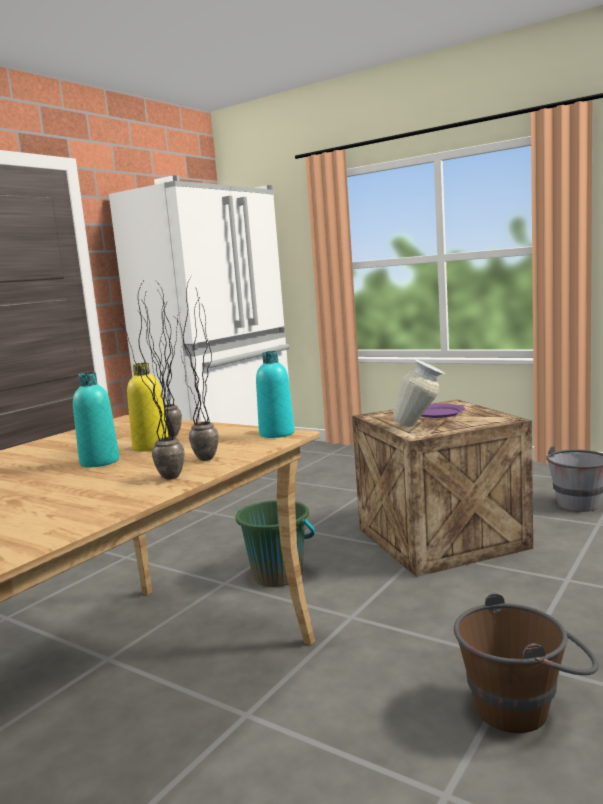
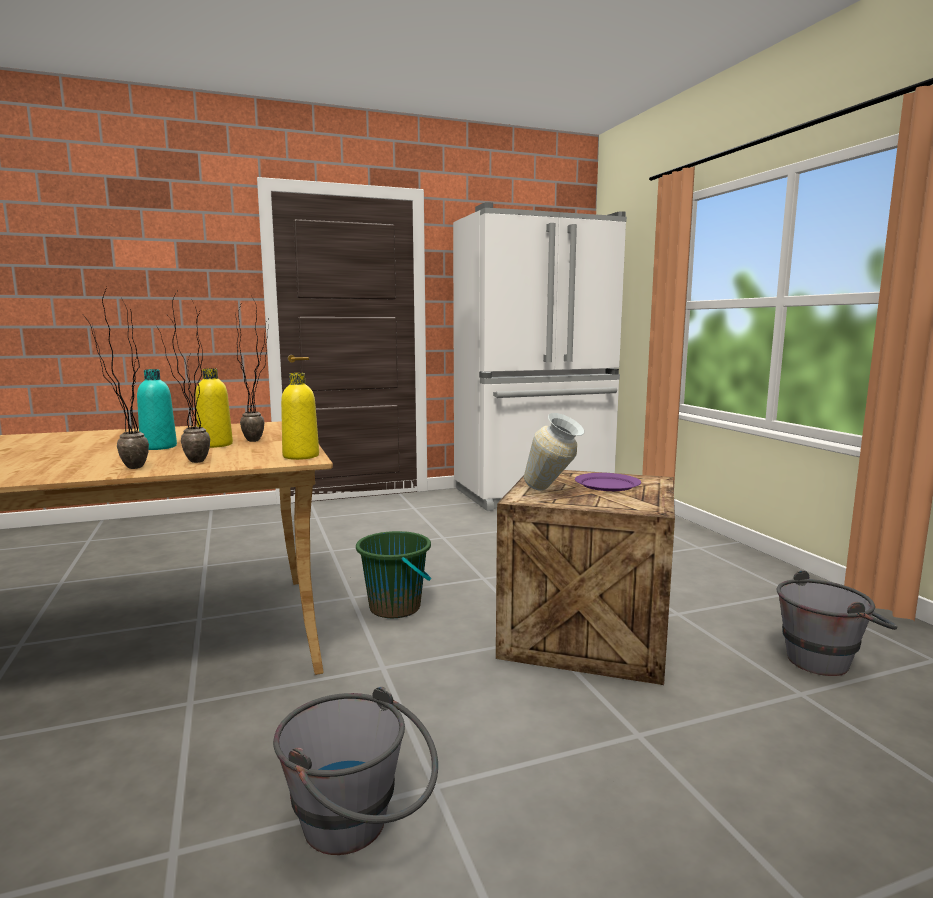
camera: 35 degrees right, 0 degrees up
turquoise bottle [256,351,295,438] -> yellow bottle [281,373,319,460]
brown bucket [454,593,599,733] -> grey bucket [273,687,438,855]

